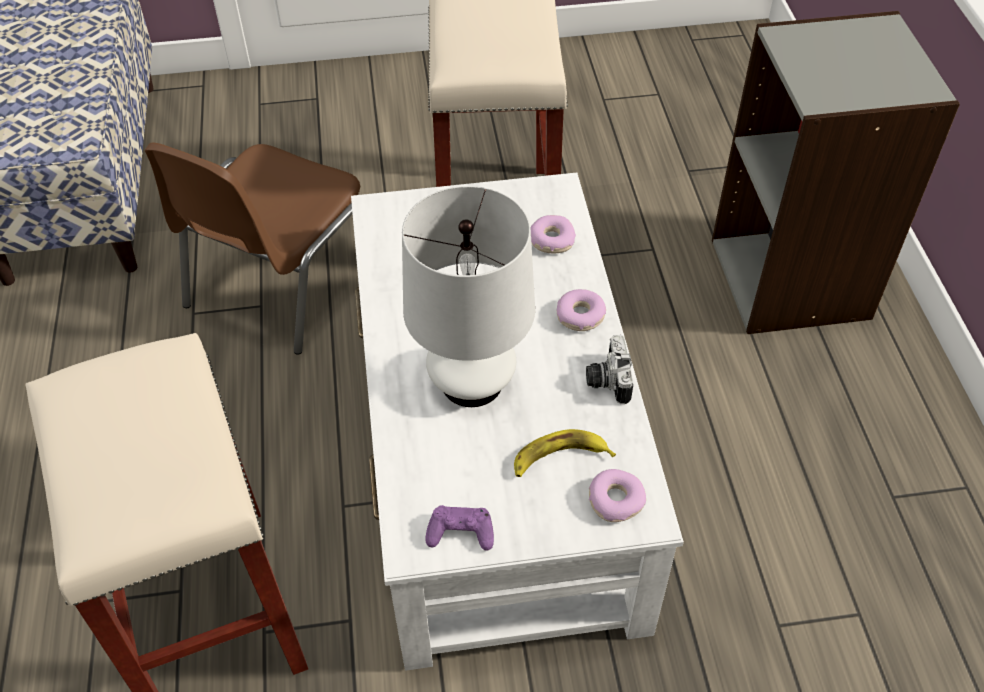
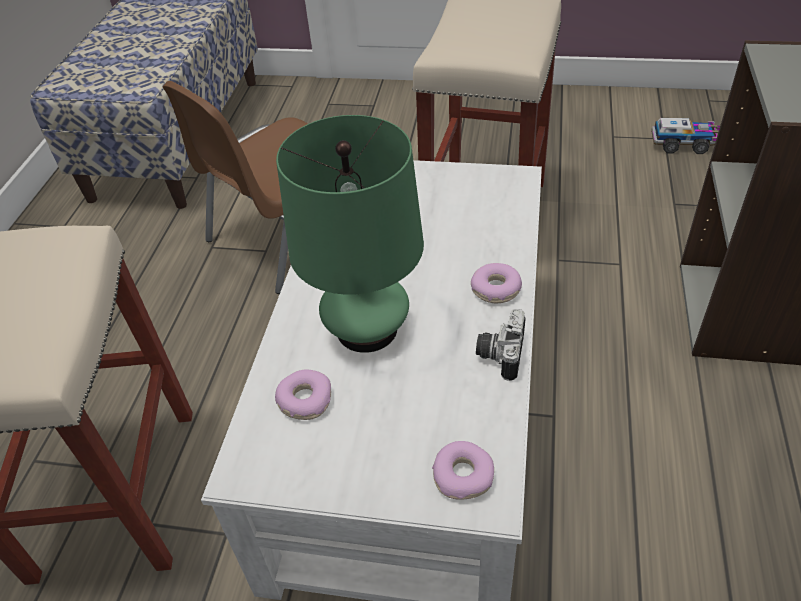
camera: 20 degrees right, 5 degrees down
white table lamp [402,186,535,407] -> green table lamp [276,115,424,353]
purple game controller [425,505,494,551] -> none
banana [514,429,616,477] -> none
donut [531,215,576,253] -> donut moved to [275,370,331,420]
none -> toy truck [651,118,720,154]

